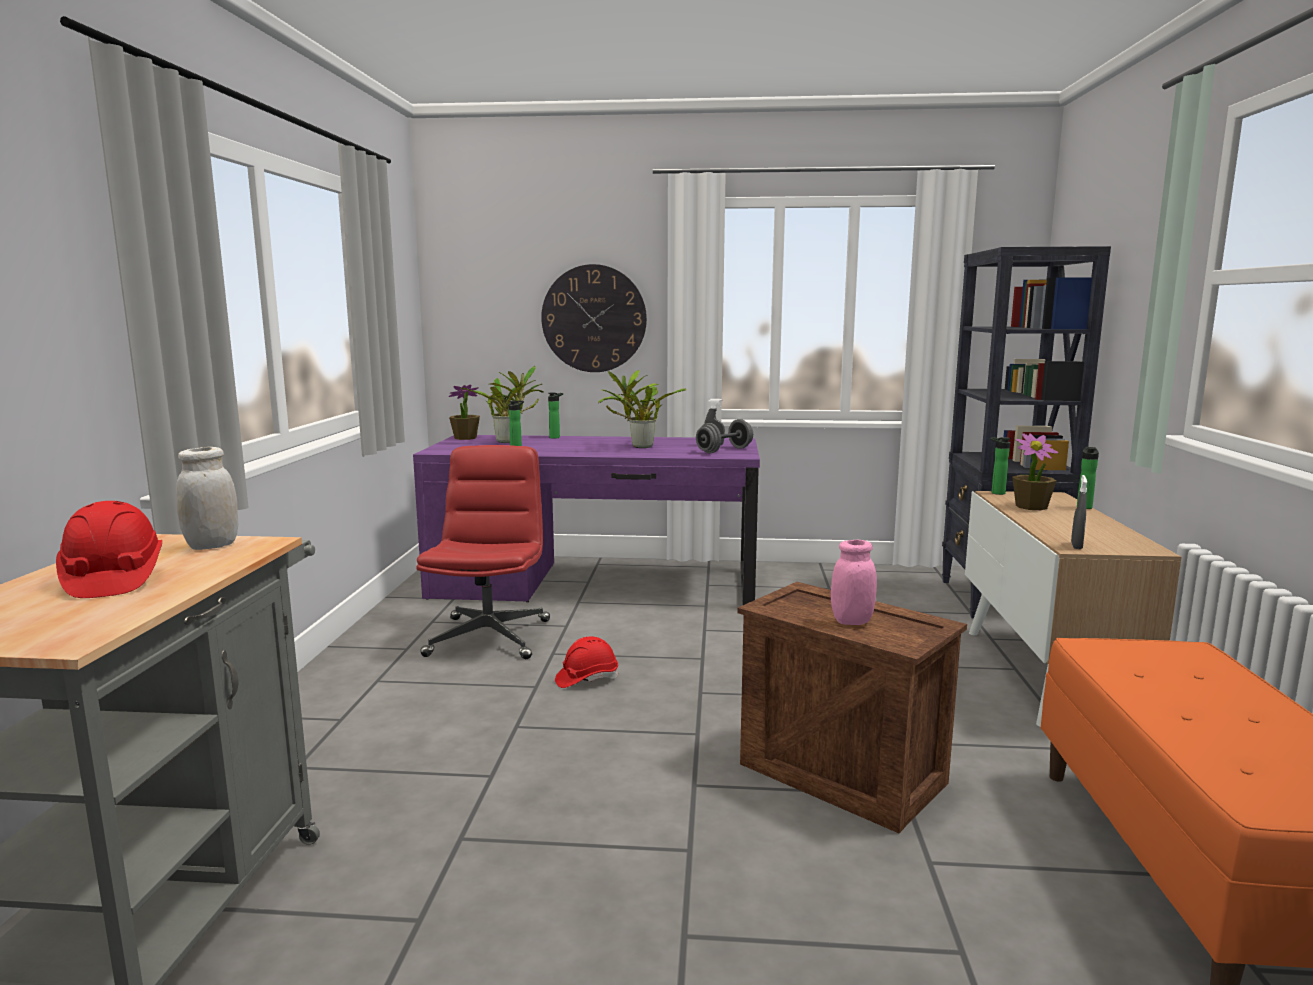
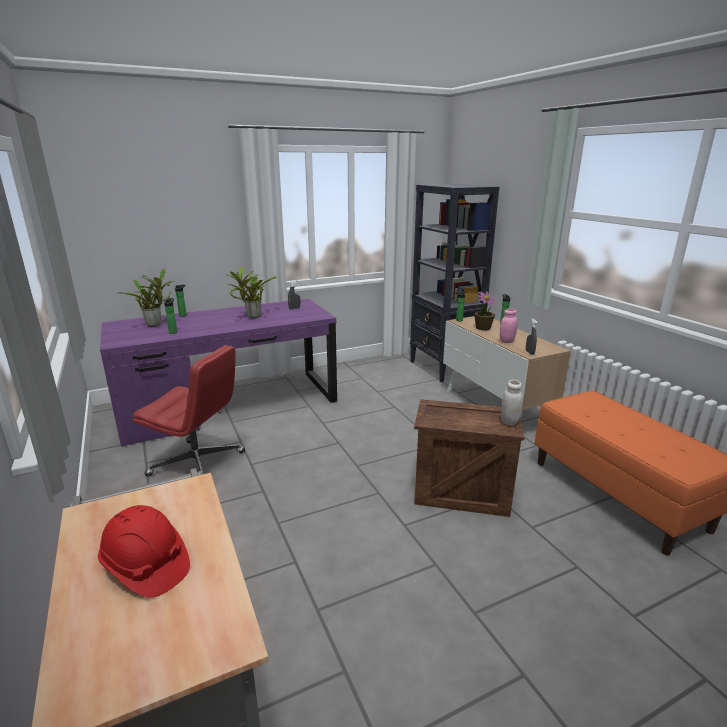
camera: 30 degrees left, 10 degrees up
white jar [176,447,238,550] -> white jar moved to [501,380,523,425]
red office chair [416,445,550,659] -> red office chair turned 135 degrees clockwise [133,345,245,477]
potted plant [449,385,480,440] -> none
wall clock [541,264,647,372] -> none
red hard hat [555,636,618,688] -> none
grey dumbbell [696,419,753,453] -> none
pink jar [831,540,877,625] -> pink jar moved to [500,309,517,343]

